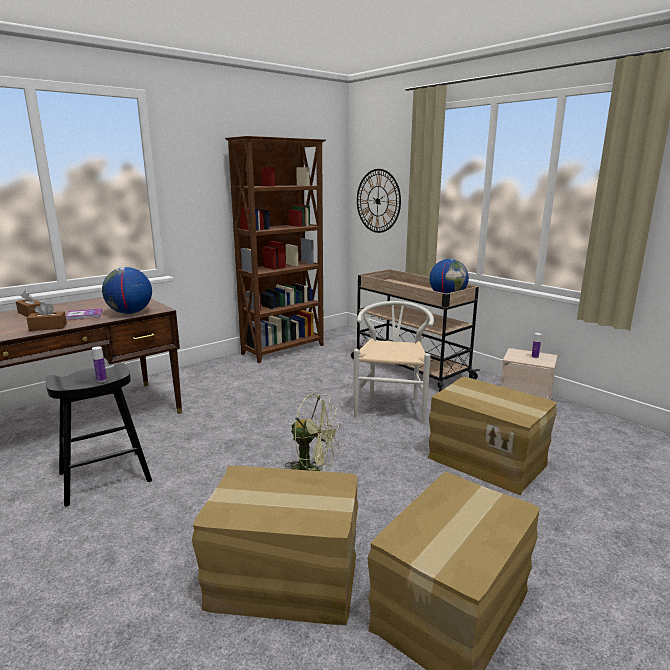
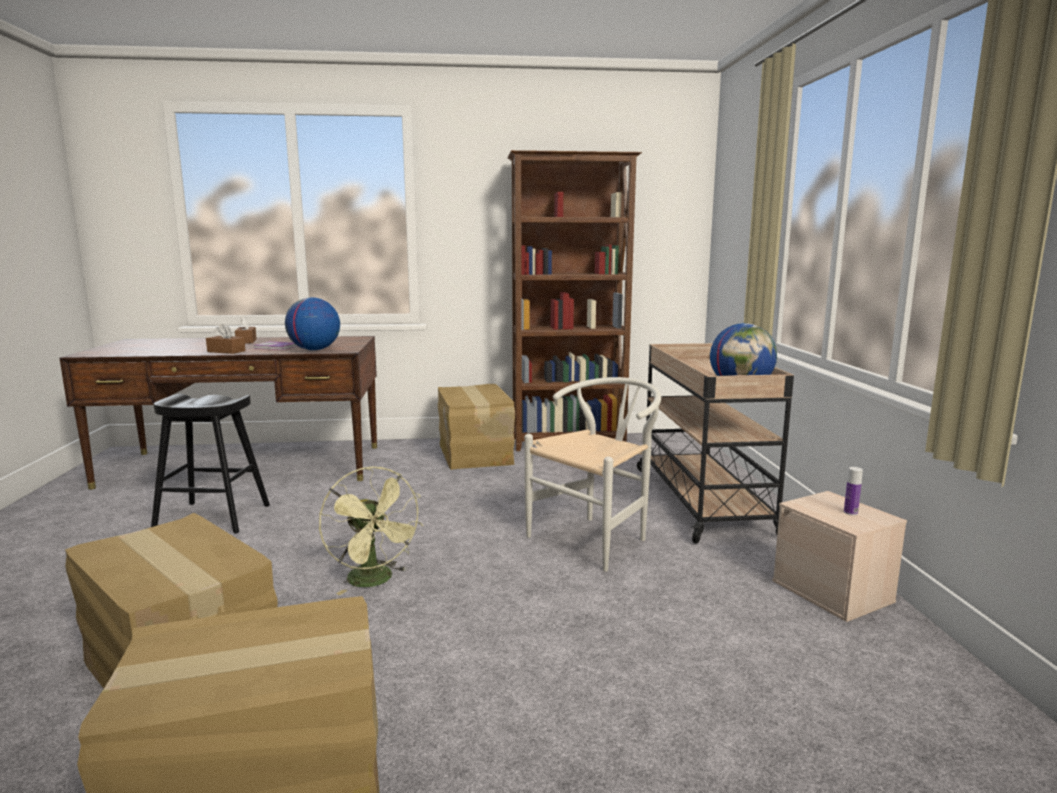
camera: 35 degrees right, 5 degrees down
bottle [92,346,107,382] -> none
wall clock [357,169,401,233] -> none
cardboard box [428,377,557,495] -> cardboard box moved to [438,384,515,470]

